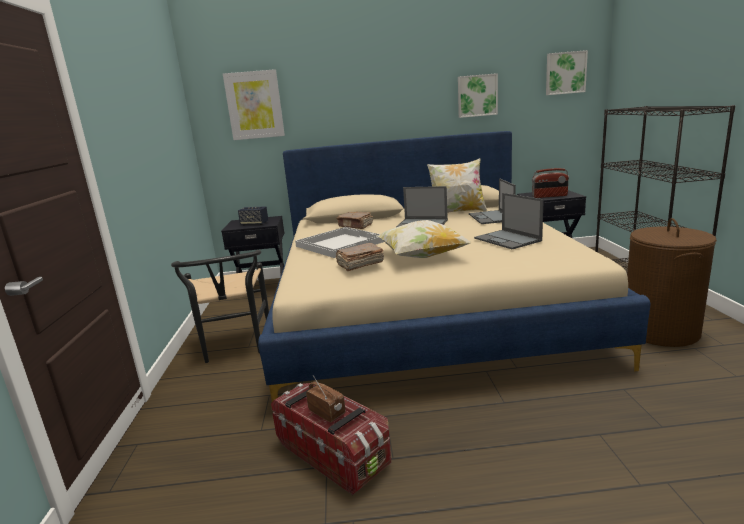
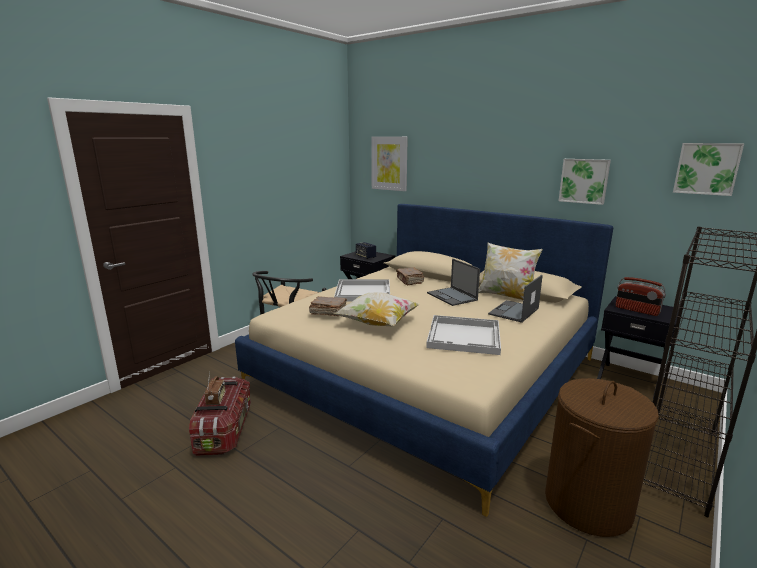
camera: 40 degrees right, 0 degrees up
laptop [474,193,544,249] -> white tray [426,315,501,355]

